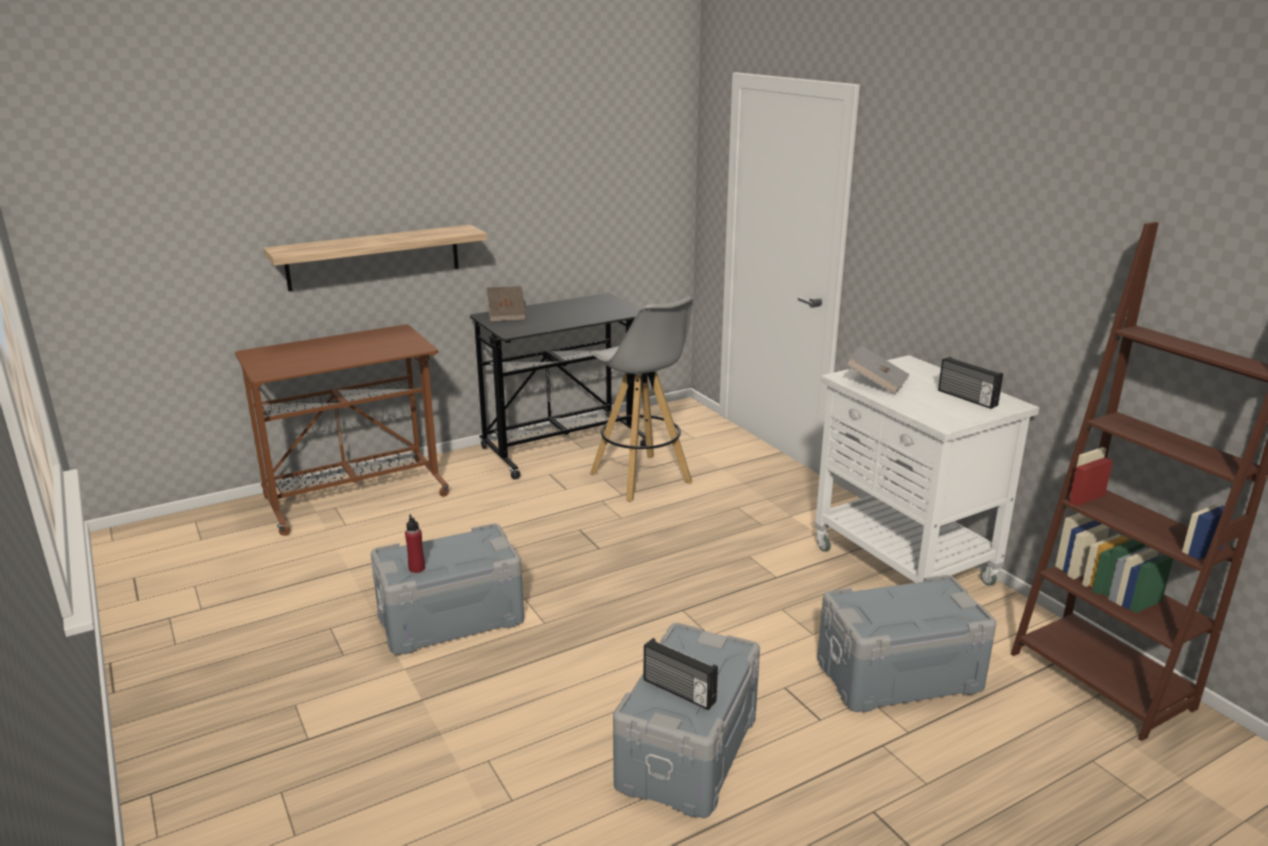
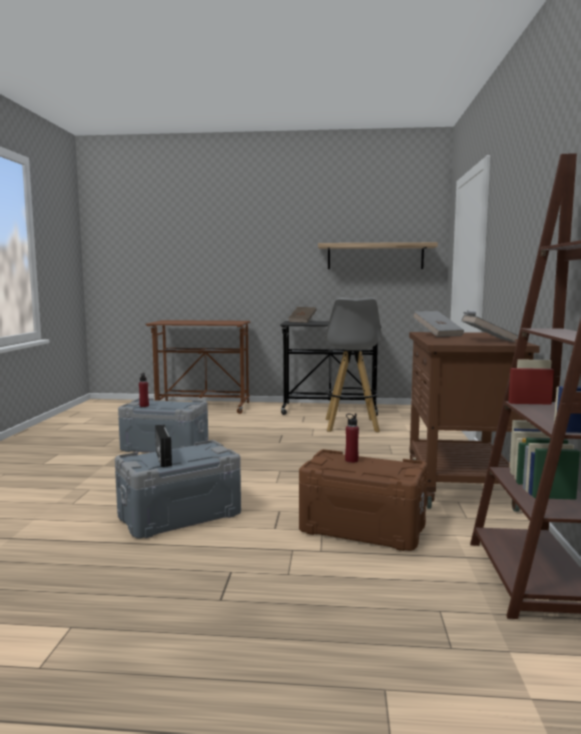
camera: 35 degrees right, 15 degrees down
shelf [263,224,487,291] -> shelf moved to [318,242,438,269]
white cart [815,355,1040,586] -> brown cart [409,332,540,512]
grey storage box [817,575,997,712] -> brown storage box [299,449,427,551]
radio [938,357,1003,409] -> grey book [461,315,519,342]
none -> red bottle [345,413,359,463]

